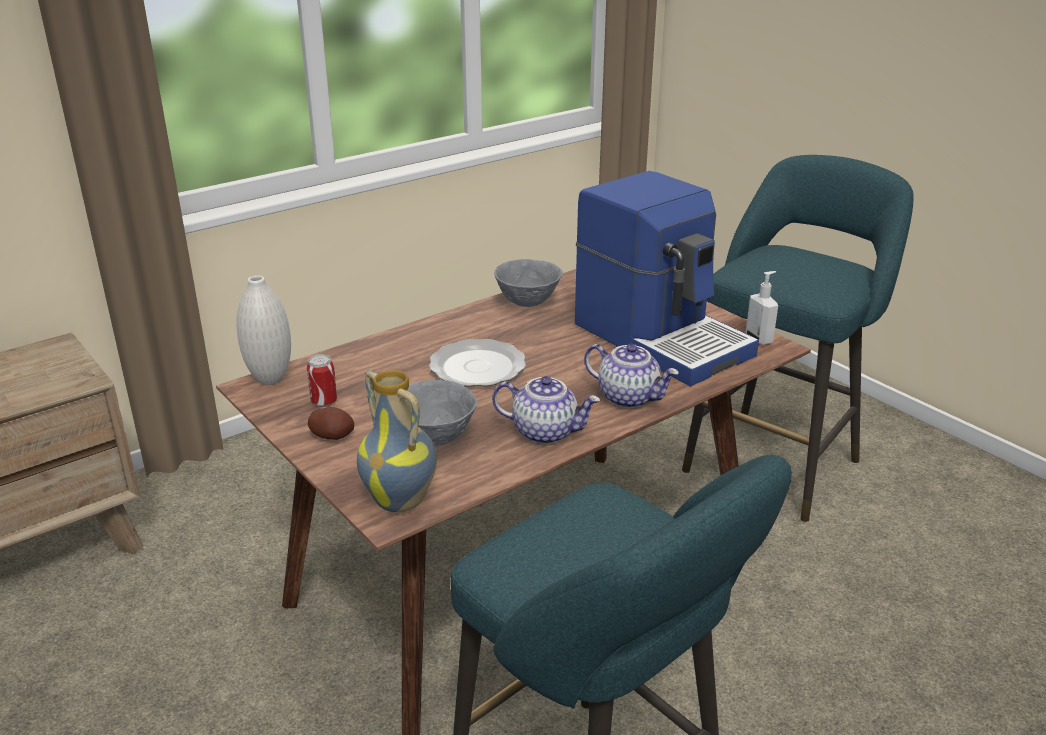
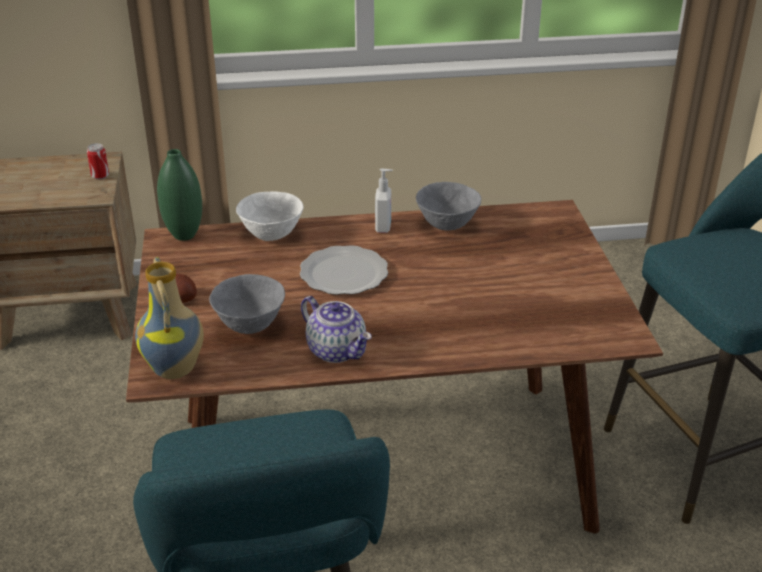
camera: 30 degrees right, 5 degrees up
white vase [236,275,291,385] -> green vase [157,149,202,241]
can [307,354,337,407] -> can moved to [87,143,109,180]
coffee machine [575,171,759,386] -> none
teapot [584,344,679,408] -> none
soap dispenser [746,271,778,345] -> soap dispenser moved to [375,168,393,233]
none -> white bowl [236,192,304,241]

